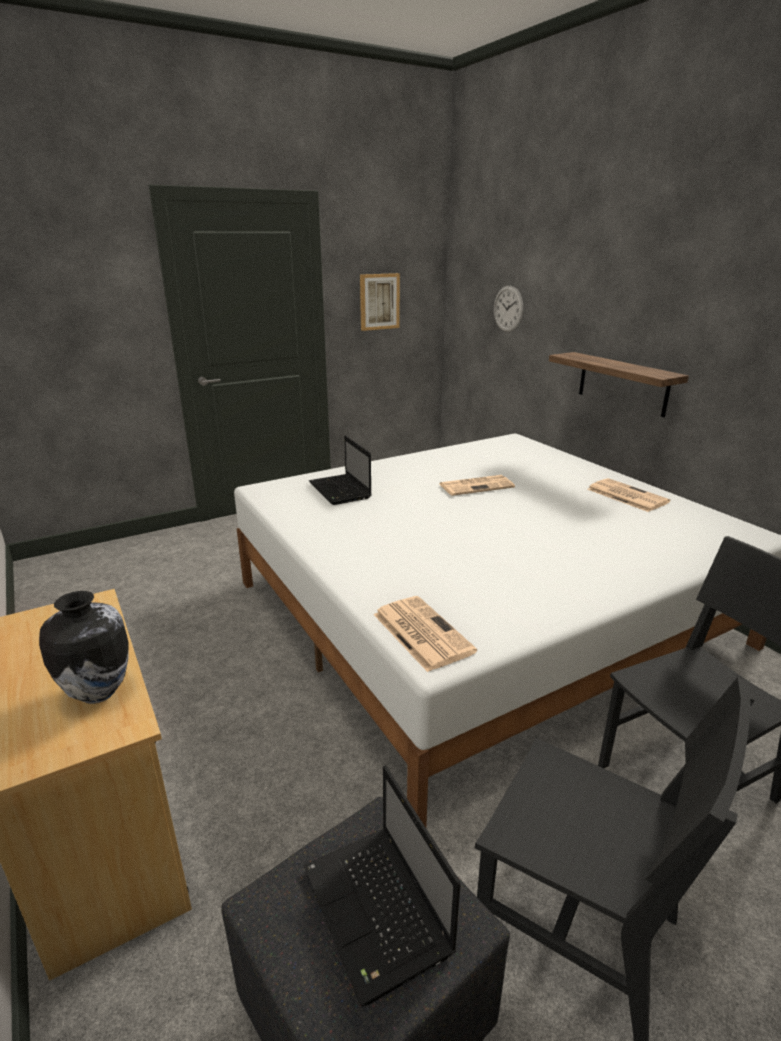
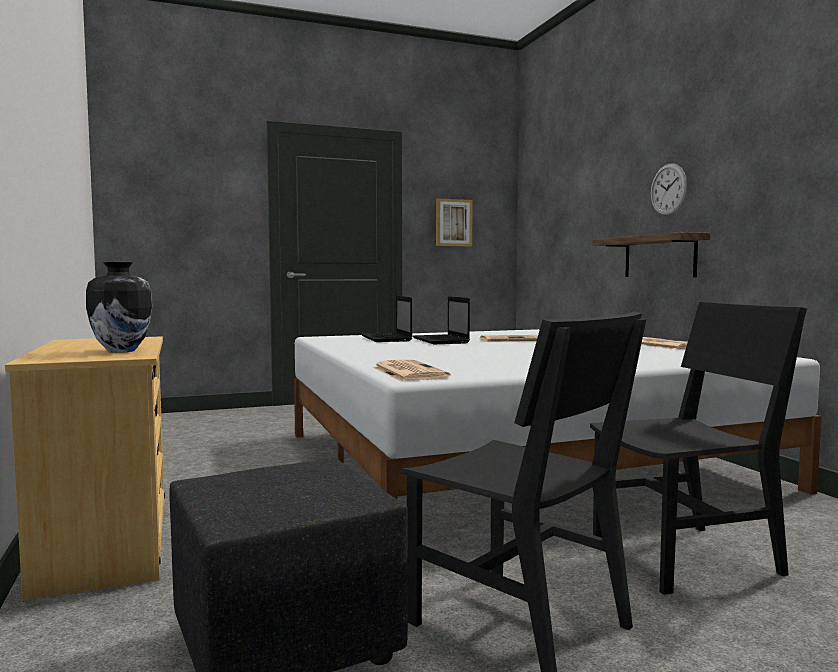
camera: 10 degrees right, 20 degrees down
laptop [304,766,460,1007] -> laptop moved to [412,296,470,344]
wall clock [494,286,523,332] -> wall clock moved to [651,164,687,215]

